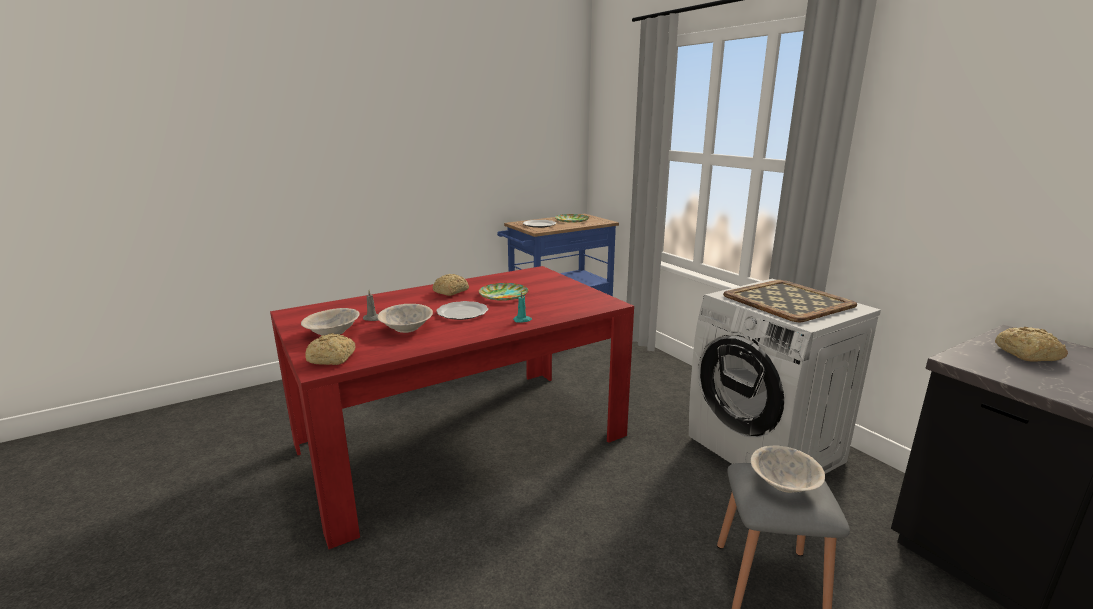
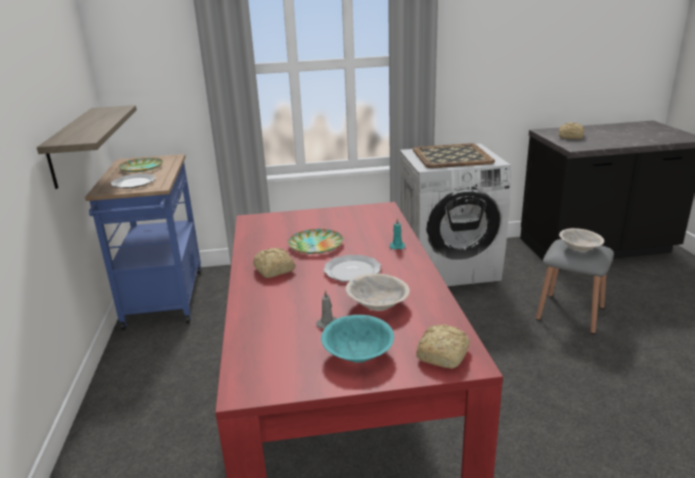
camera: 65 degrees left, 5 degrees up
beige bowl [301,308,359,336] -> turquoise bowl [321,315,394,363]
none -> shelf [37,105,137,189]

